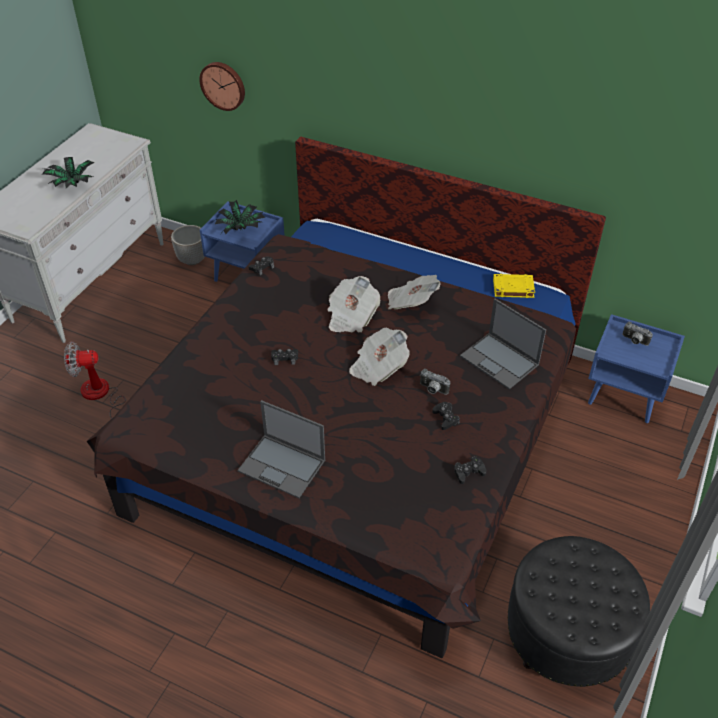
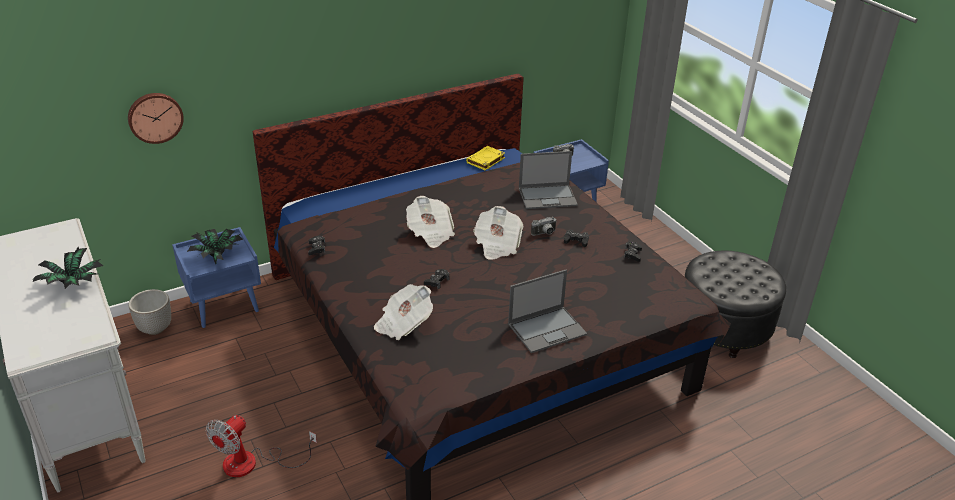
camera: 55 degrees left, 10 degrees down
newspaper [388,275,441,309] -> newspaper moved to [374,284,433,340]

